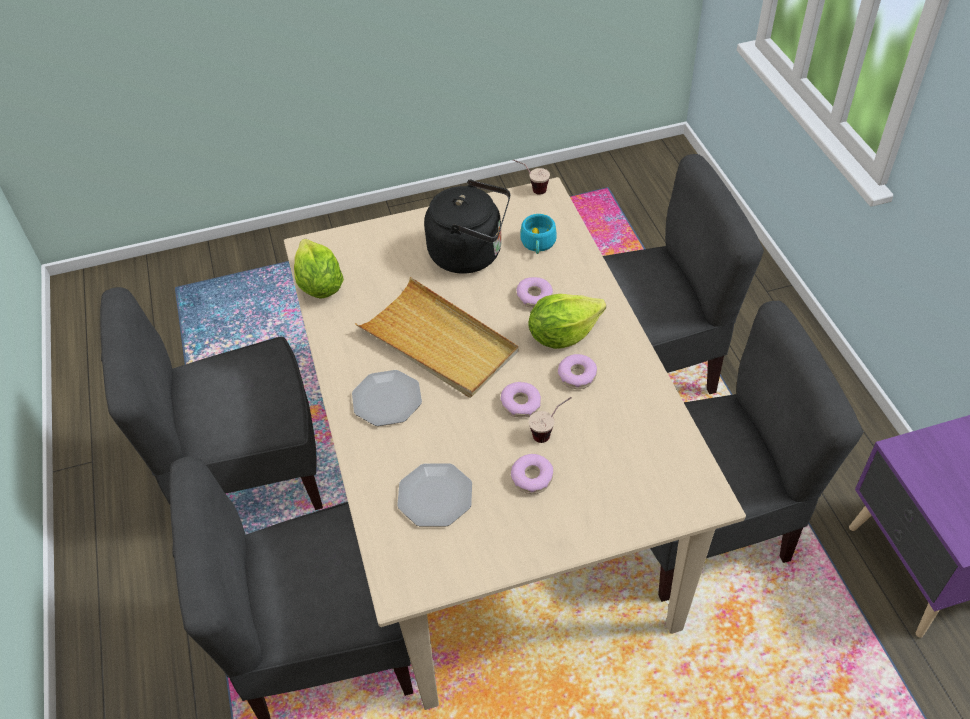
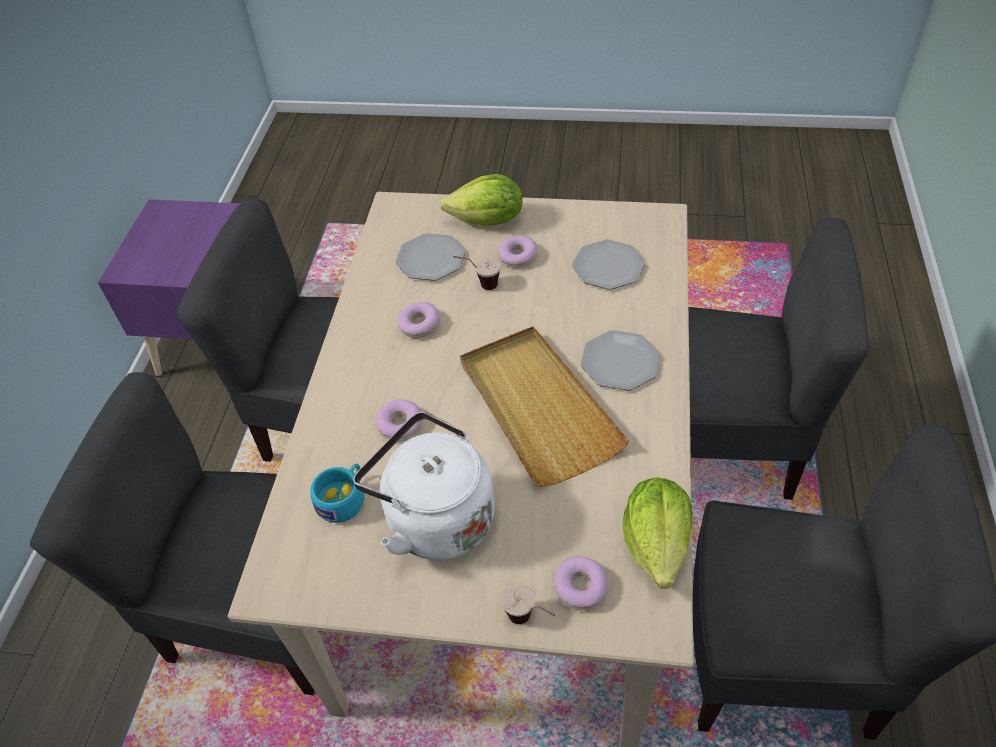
camera: 155 degrees left, 0 degrees up
black kettle [424,180,510,274] -> white kettle [353,412,495,560]
donut [501,382,541,417] -> donut moved to [554,556,607,610]
cup [513,159,550,195] -> cup moved to [501,583,555,624]
lettuce [529,294,606,349] -> lettuce moved to [440,174,522,226]
none -> plate [395,233,466,281]

